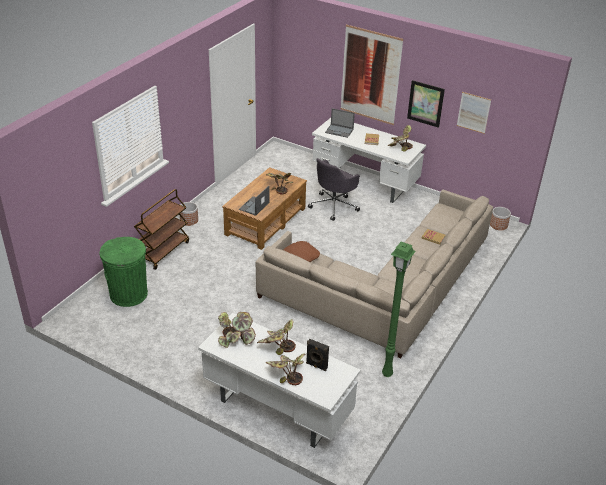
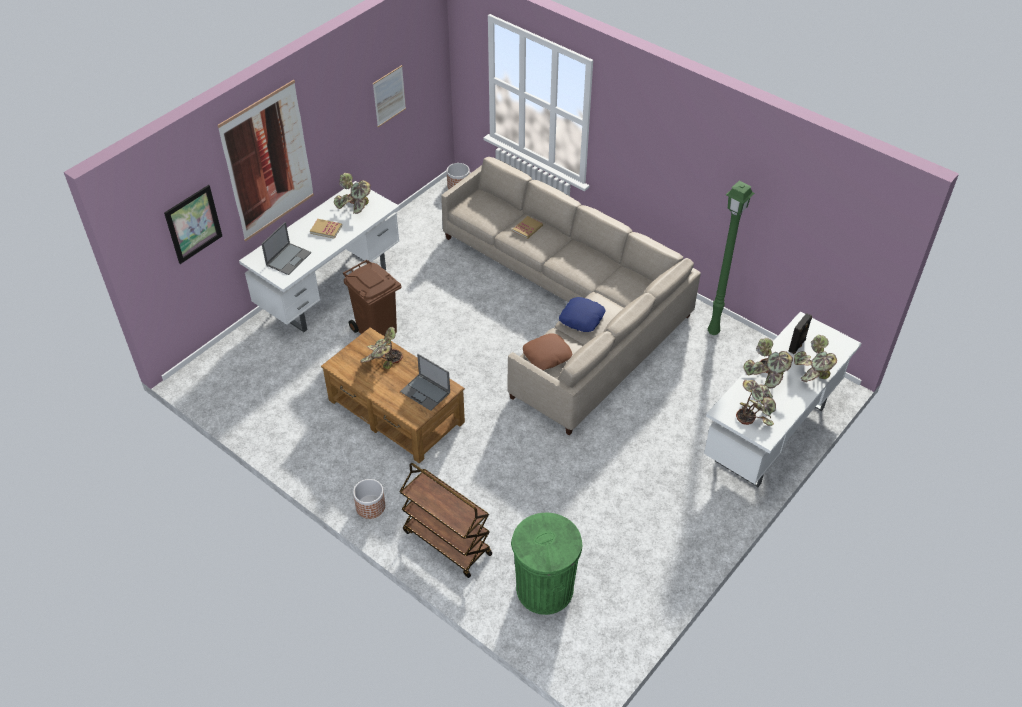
camera: 80 degrees left, 10 degrees up
grey office chair [308,158,360,221] -> brown trash can [343,260,401,336]
picture [407,80,445,128] -> picture moved to [164,185,222,264]
none -> blue pillow [559,297,606,332]

